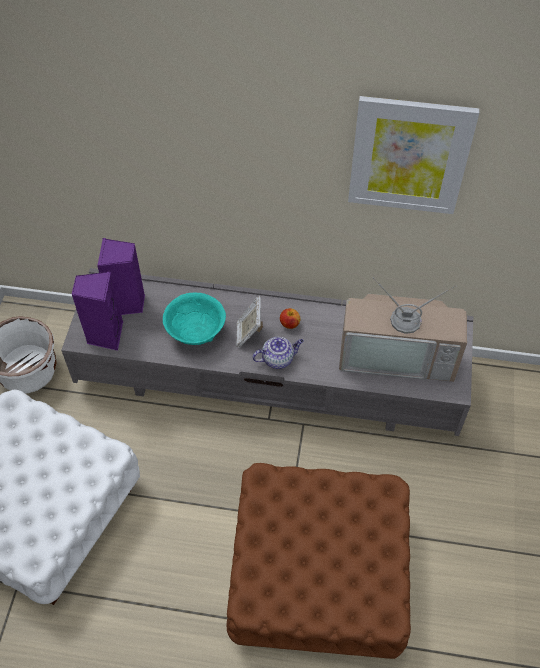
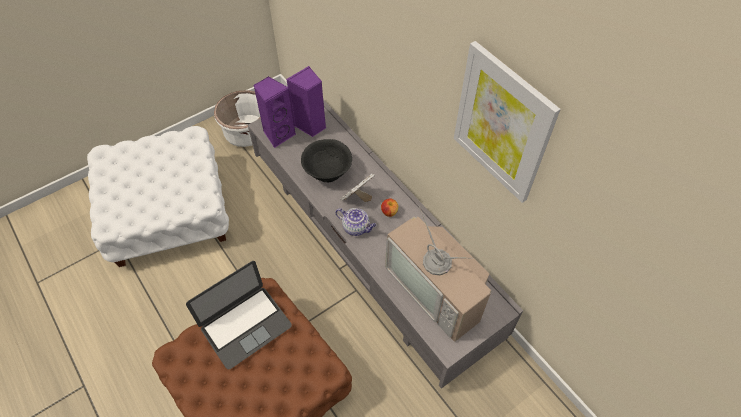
camera: 45 degrees right, 0 degrees up
turquoise bowl [163,293,226,345] -> black bowl [301,139,352,183]
none -> laptop [186,261,292,369]

